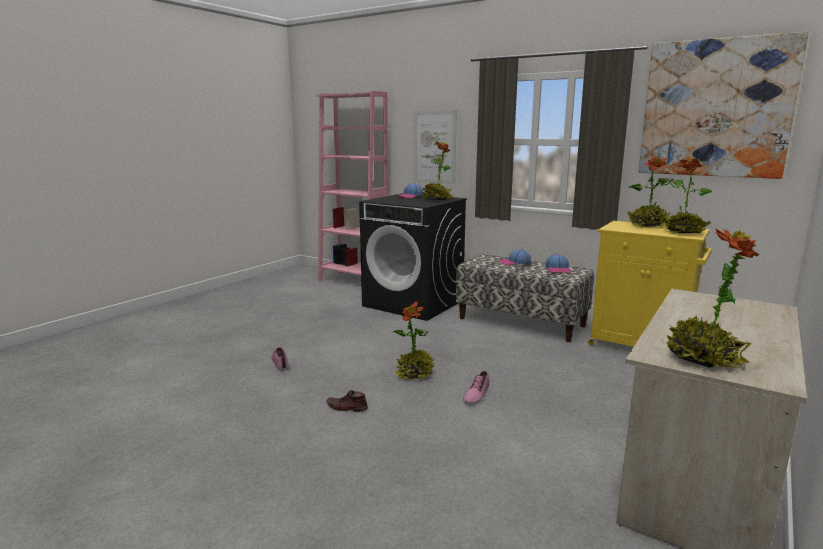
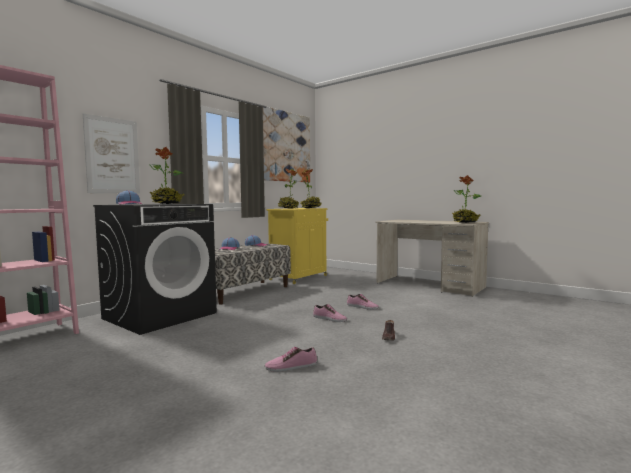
camera: 85 degrees left, 10 degrees down
potted plant [393,301,434,381] -> shoe [313,304,347,322]

